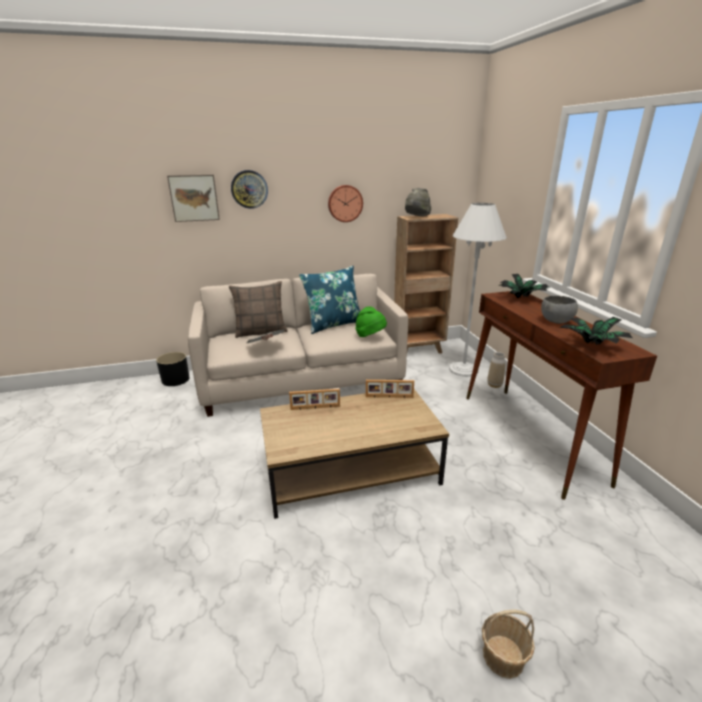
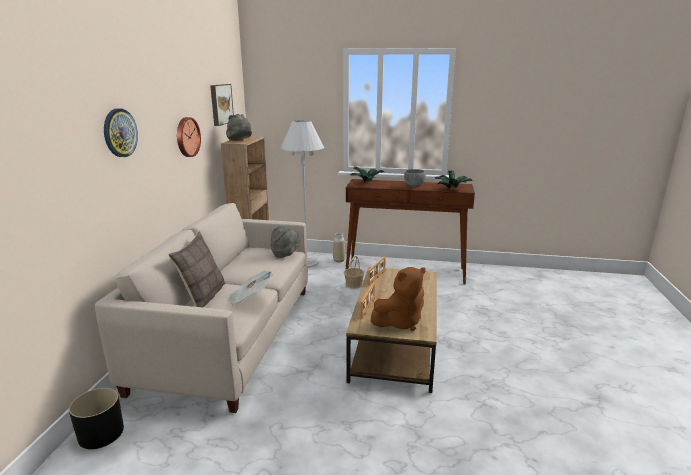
camera: 65 degrees left, 5 degrees down
picture [167,175,220,222] -> picture moved to [210,84,234,126]
blue pillow [299,266,360,334] -> none
green hat [356,307,387,337] -> grey hat [270,226,300,258]
basket [482,609,535,679] -> basket moved to [344,256,365,288]
none -> brown plush toy [371,267,426,331]

